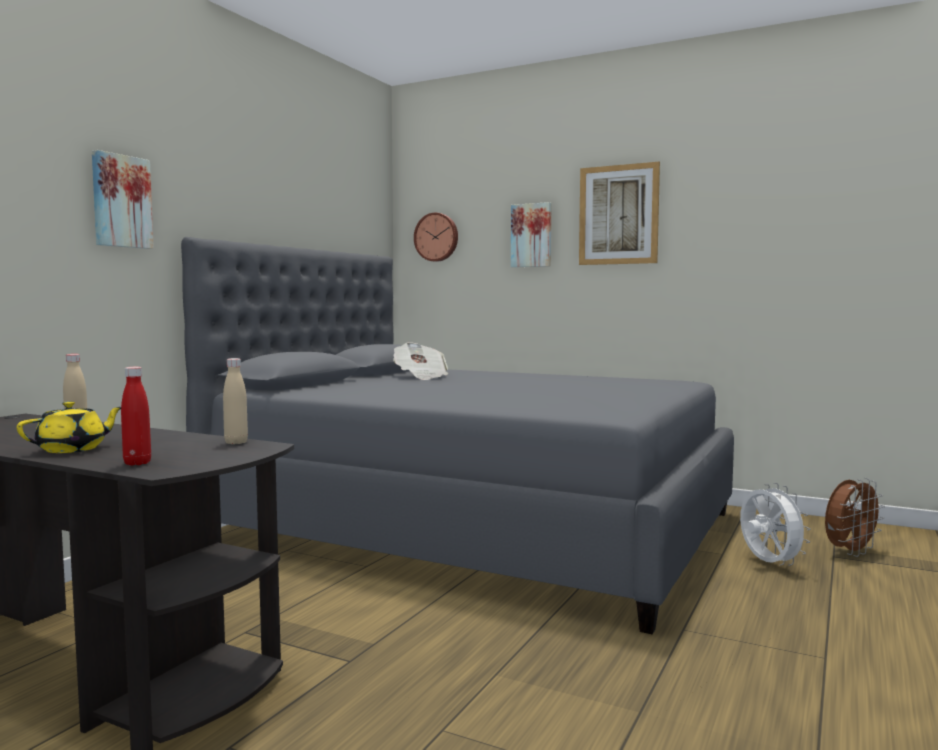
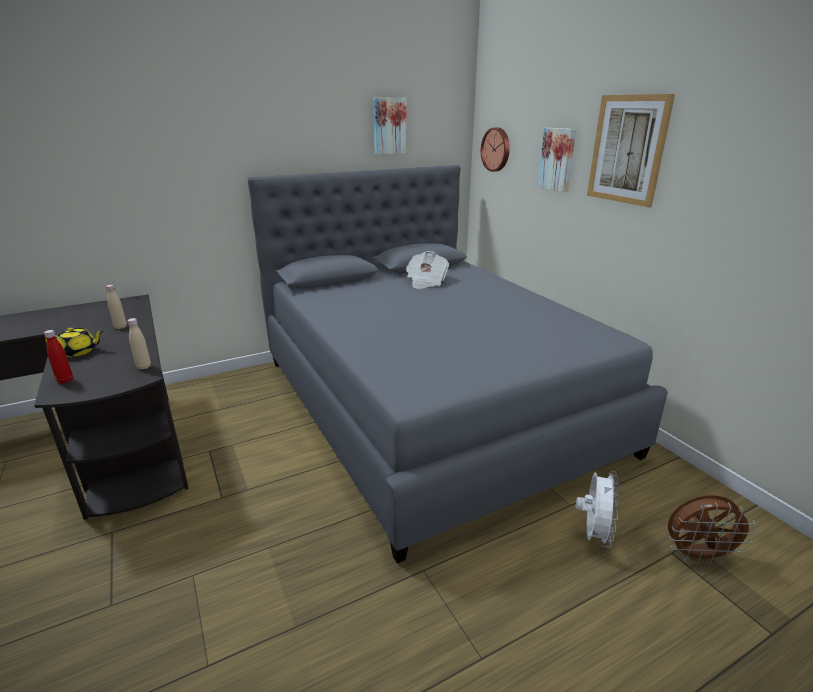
camera: 35 degrees right, 20 degrees up
picture [92,150,154,249] -> picture moved to [373,98,407,154]

